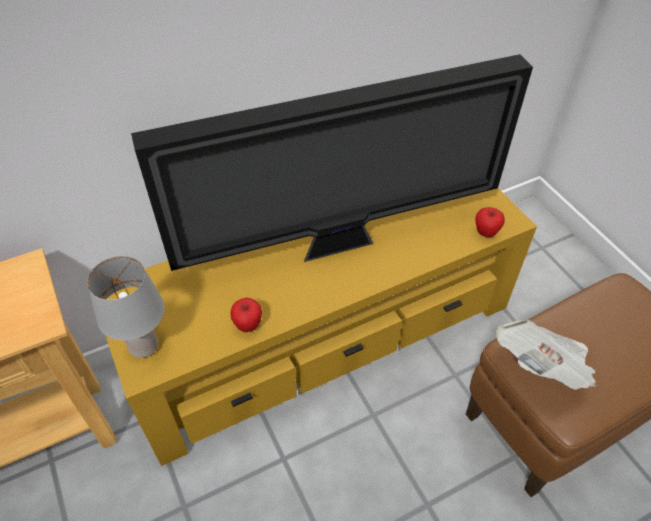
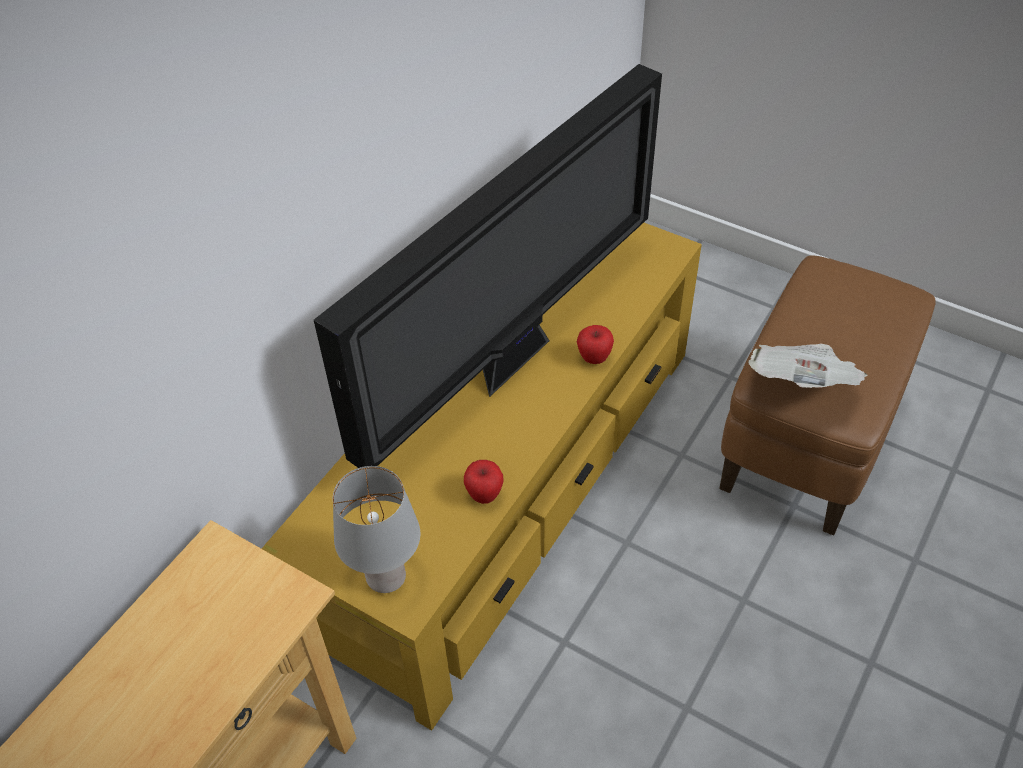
camera: 30 degrees left, 0 degrees up
apple [475,207,505,237] -> apple moved to [577,325,614,364]

